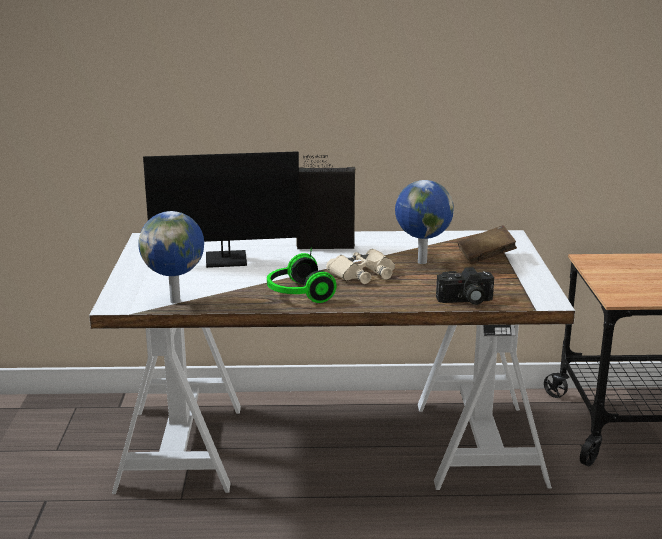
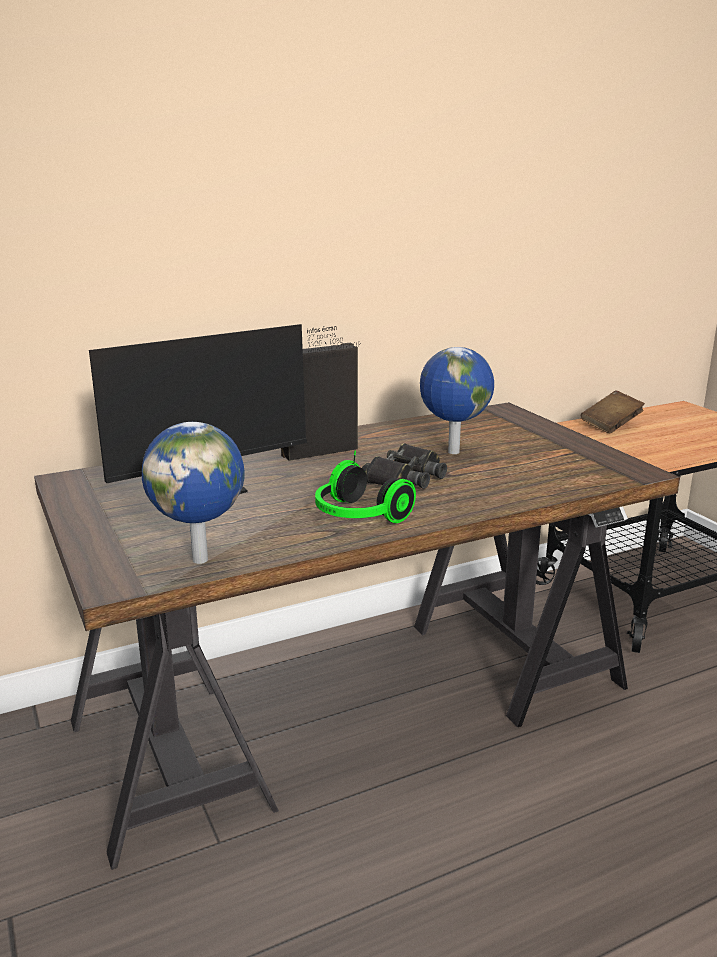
camera: 25 degrees left, 0 degrees up
white desk [89,230,575,494] -> brown desk [34,402,680,870]
beige binoculars [326,249,395,284] -> black binoculars [362,443,447,489]
camera [436,267,494,305] -> none
brown book [458,225,517,264] -> brown book moved to [581,391,645,434]

